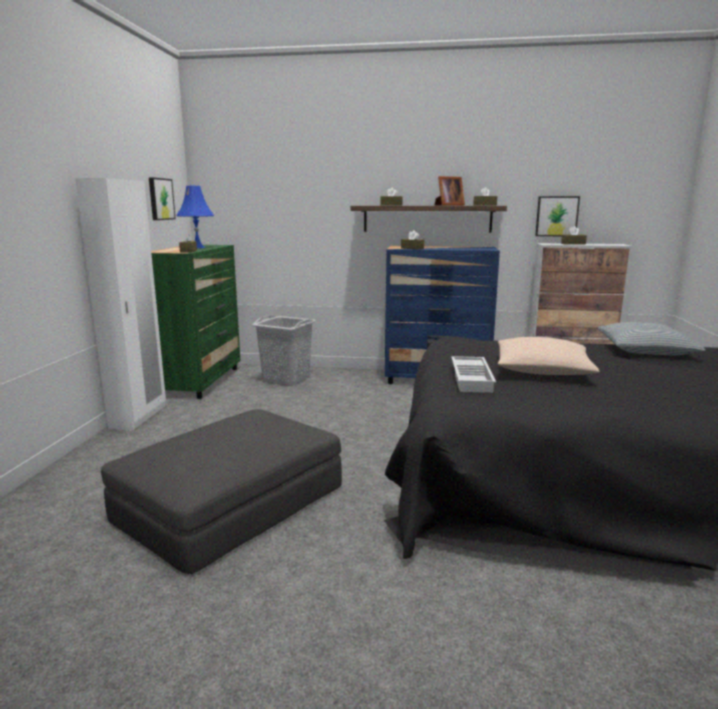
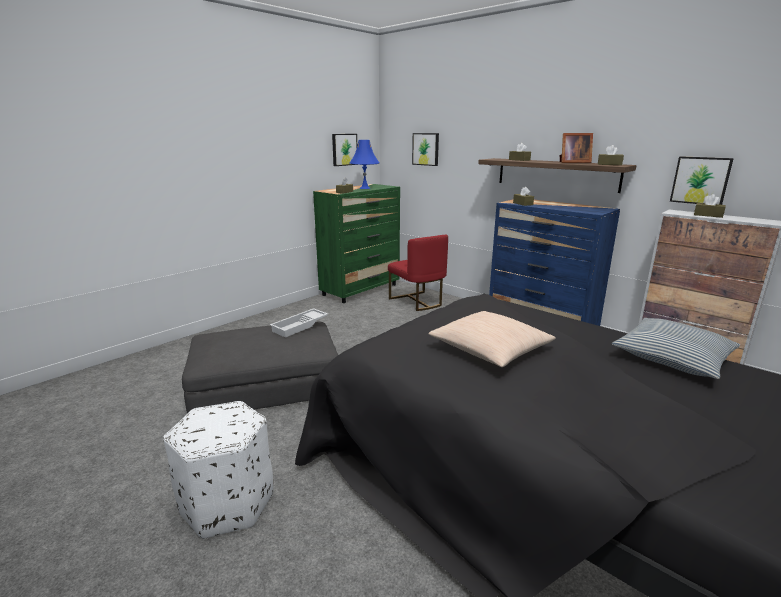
camera: 35 degrees right, 5 degrees up
white wardrobe [75,178,166,431] -> none
grey laundry basket [252,315,316,386] -> red chair [388,235,448,311]
white tray [451,356,496,393] -> white tray moved to [270,308,328,338]
none -> white ottoman [163,401,273,539]
none -> picture [412,133,439,166]

